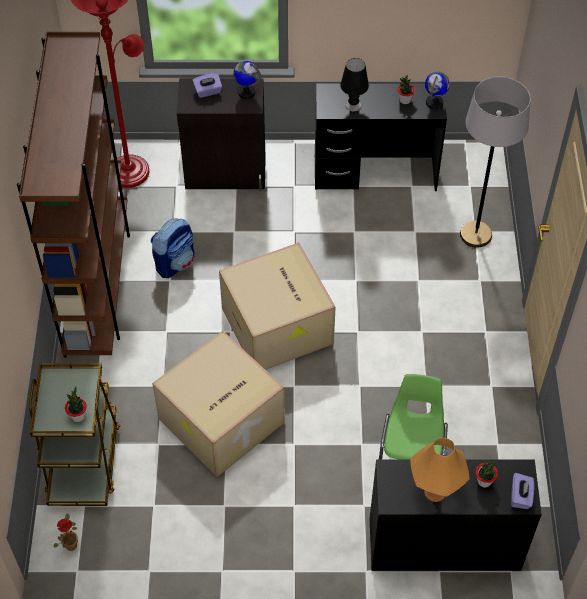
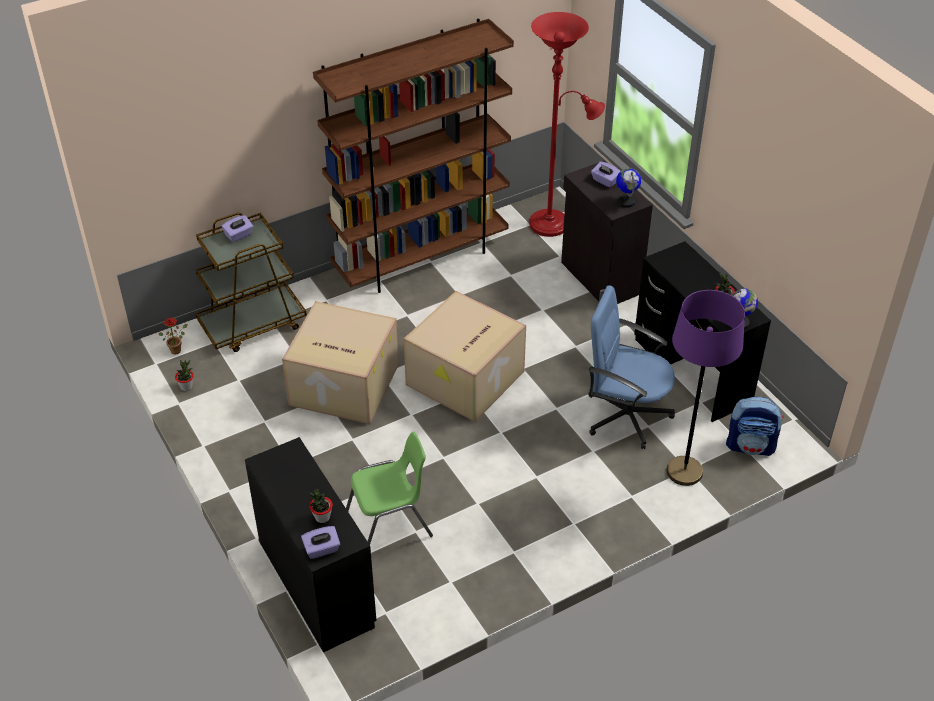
camera: 60 degrees right, 10 degrees down
potted plant [65,386,87,422] -> potted plant moved to [175,360,194,391]
backpack [151,218,194,278] -> backpack moved to [726,397,784,456]
black table lamp [340,58,369,111] -> none
orange table lamp [410,437,470,502] -> none
grey floor lamp [460,77,531,248] -> purple floor lamp [666,290,745,486]
none -> purple tissue box [222,215,253,242]
none -> blue office chair [588,285,675,449]

